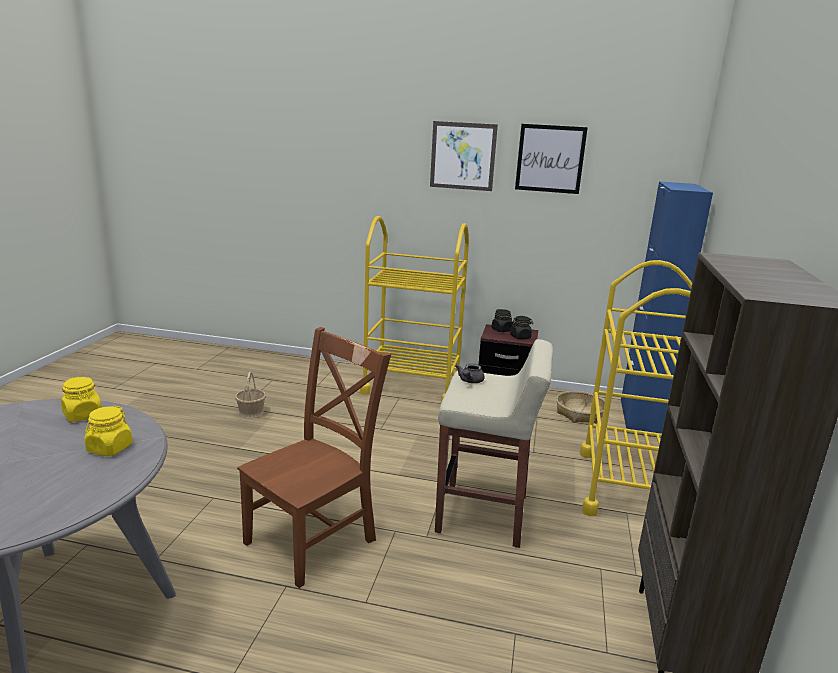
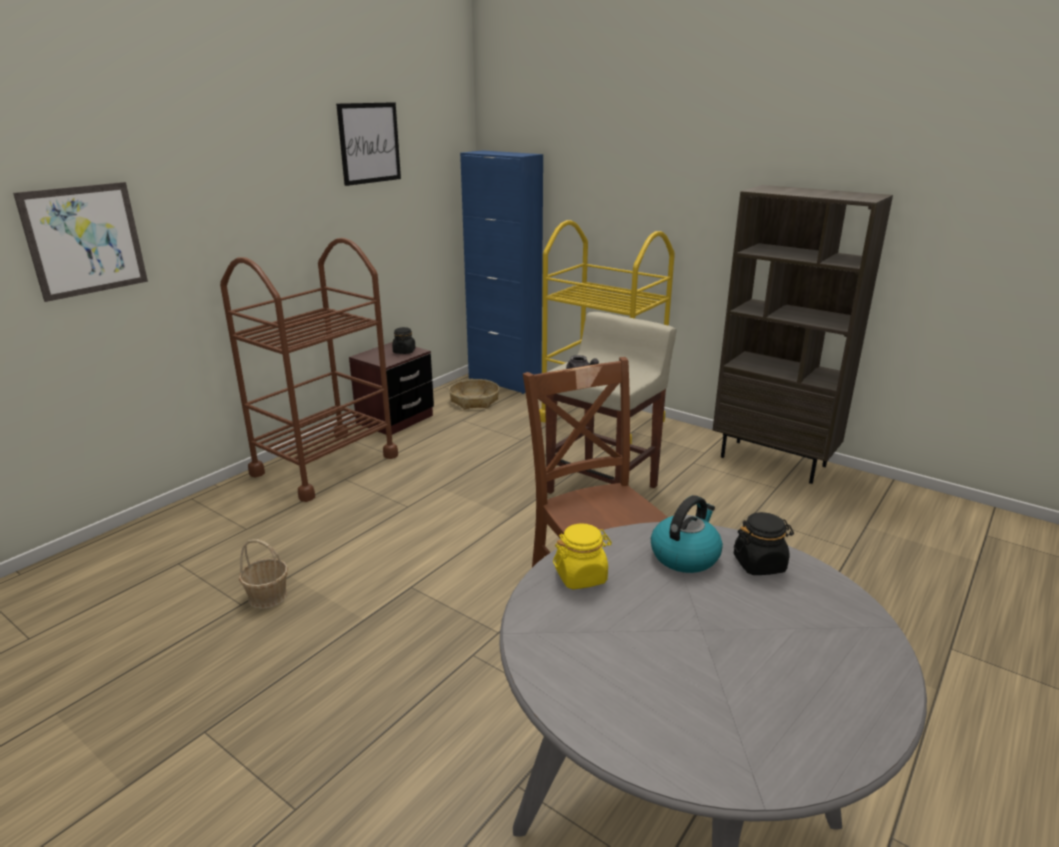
camera: 65 degrees left, 5 degrees up
yellow jar [85,406,132,456] -> kettle [651,495,723,573]
yellow cart [359,216,469,402] -> brown cart [220,238,398,502]
picture [430,121,498,191] -> picture moved to [13,182,148,302]
black jar [492,309,512,332] -> black jar moved to [734,512,794,575]

